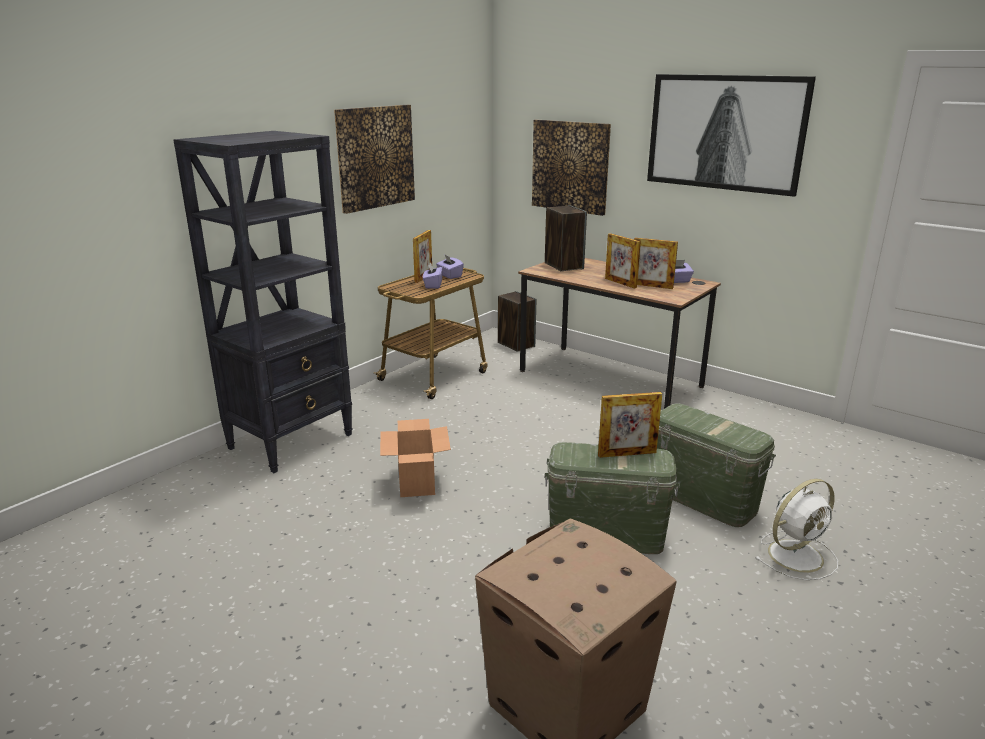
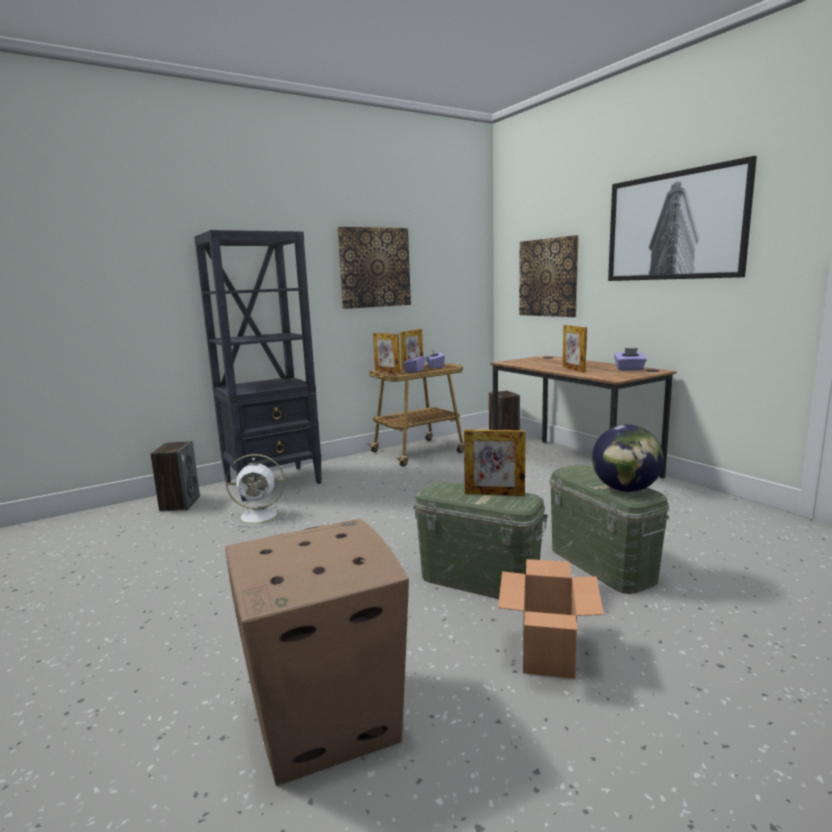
camera: 20 degrees right, 10 degrees down
cardboard box [380,419,451,497] -> cardboard box moved to [498,559,604,679]
speaker [545,205,587,272] -> speaker moved to [151,441,200,512]
picture frame [634,238,678,289] -> picture frame moved to [373,333,400,373]
white fan [755,479,838,580] -> white fan moved to [226,454,289,527]
none -> globe [592,425,664,492]

